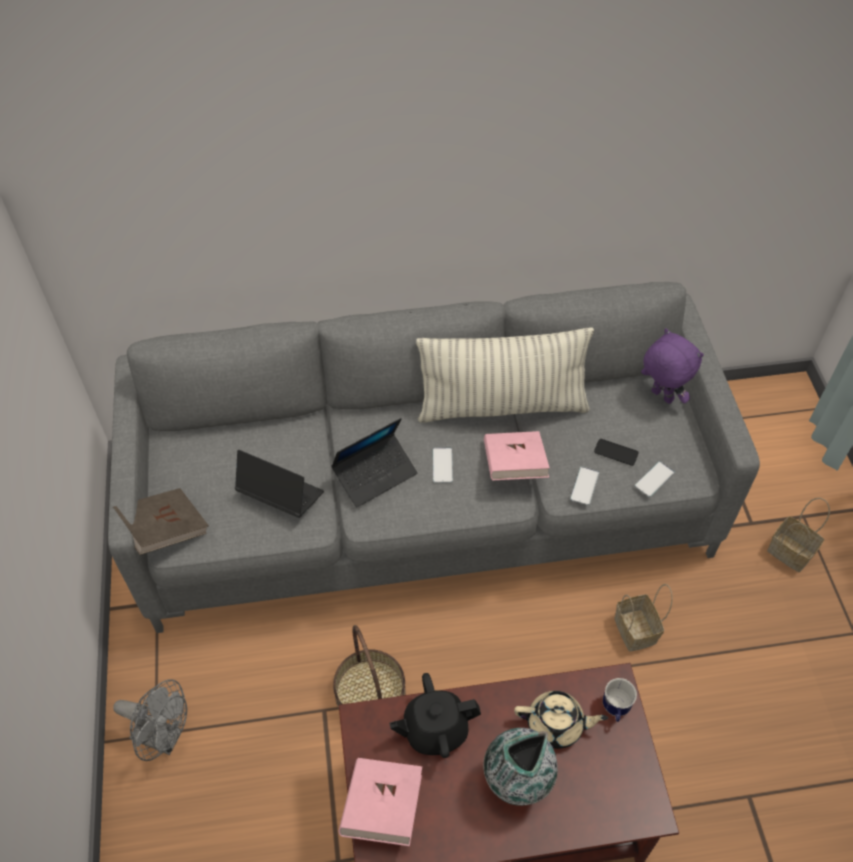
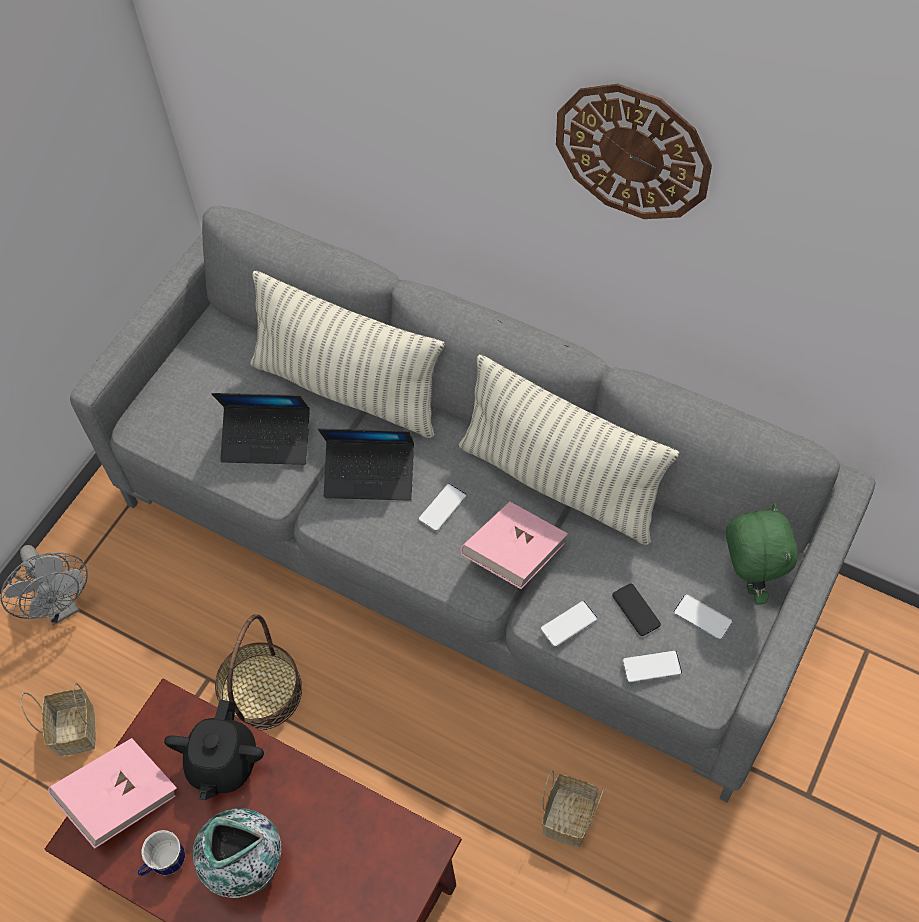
camera: 40 degrees right, 5 degrees up
brown book [113,488,209,555] -> none
laptop [235,450,324,518] -> laptop turned 120 degrees clockwise [211,393,310,465]
black teapot [389,673,481,758] -> black teapot turned 105 degrees counterclockwise [164,699,264,800]
beige teapot [514,691,608,749] -> none
mug [603,678,637,722] -> mug moved to [138,830,185,876]
purple plush toy [641,328,704,404] -> green plush toy [726,503,798,605]
basket [767,498,830,572] -> basket moved to [21,683,96,756]
none -> pillow [250,270,445,439]
none -> wall clock [556,83,712,219]
none -> phone [673,594,733,640]

